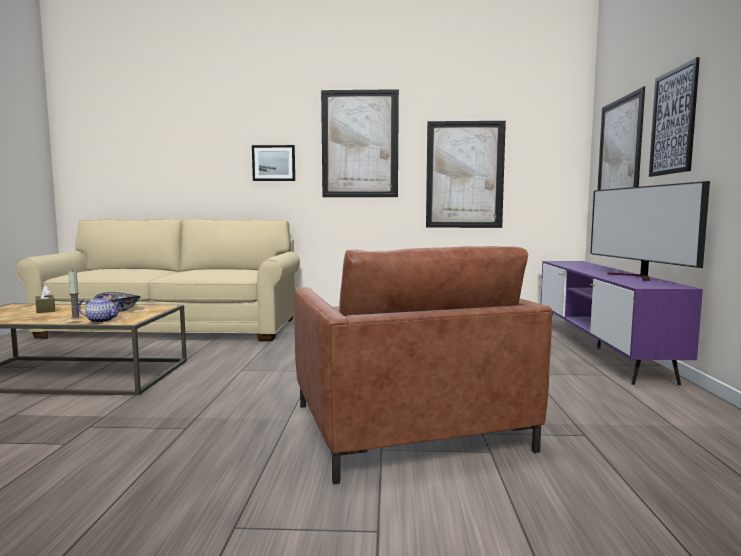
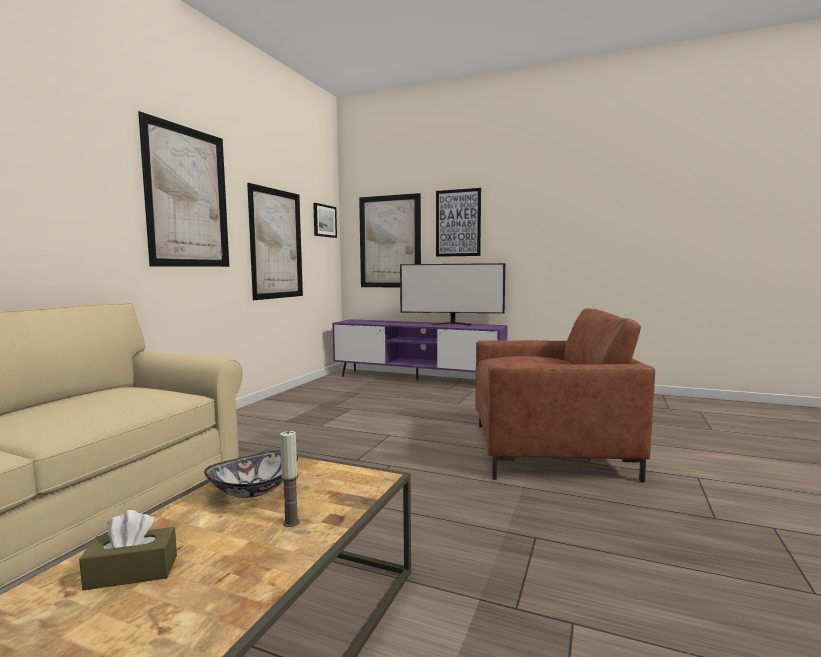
camera: 70 degrees left, 0 degrees up
teapot [78,295,122,323] -> none
picture [252,145,295,181] -> picture moved to [313,203,337,238]

